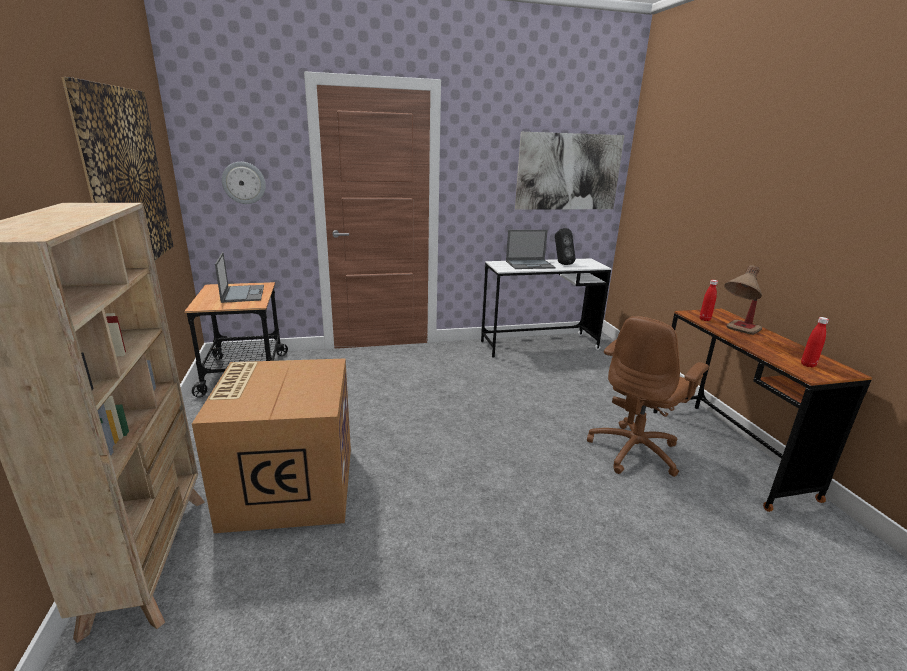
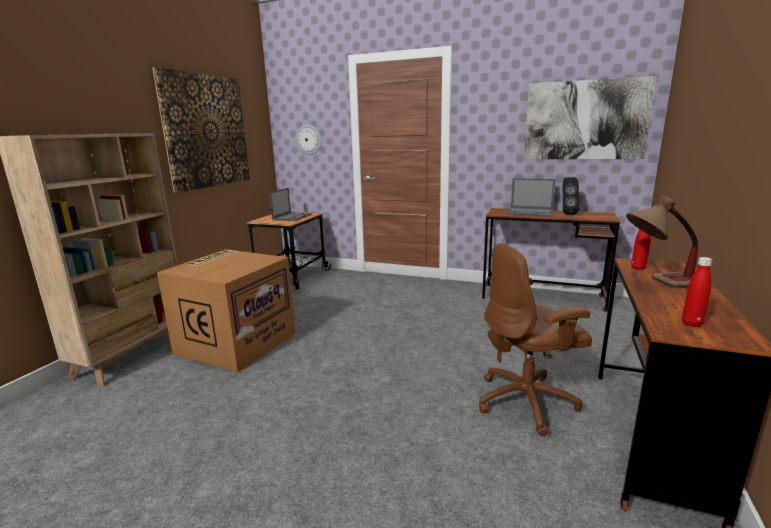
camera: 35 degrees right, 5 degrees down
white desk [481,258,612,357] -> brown desk [482,208,620,312]

